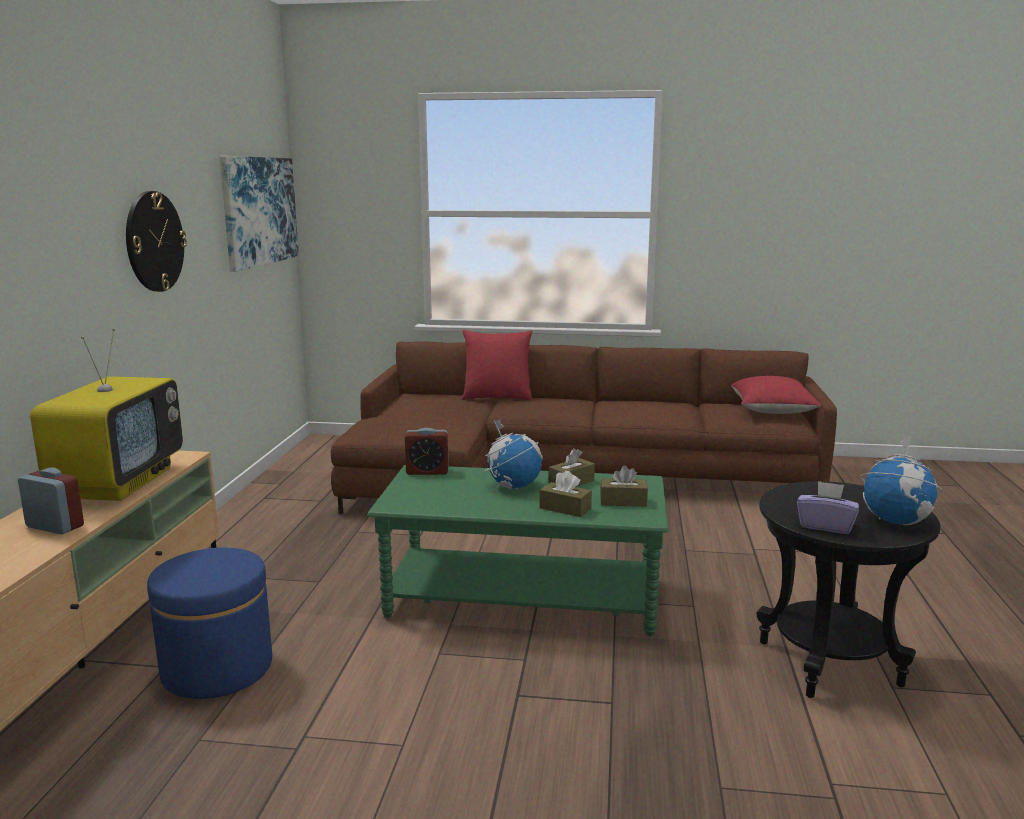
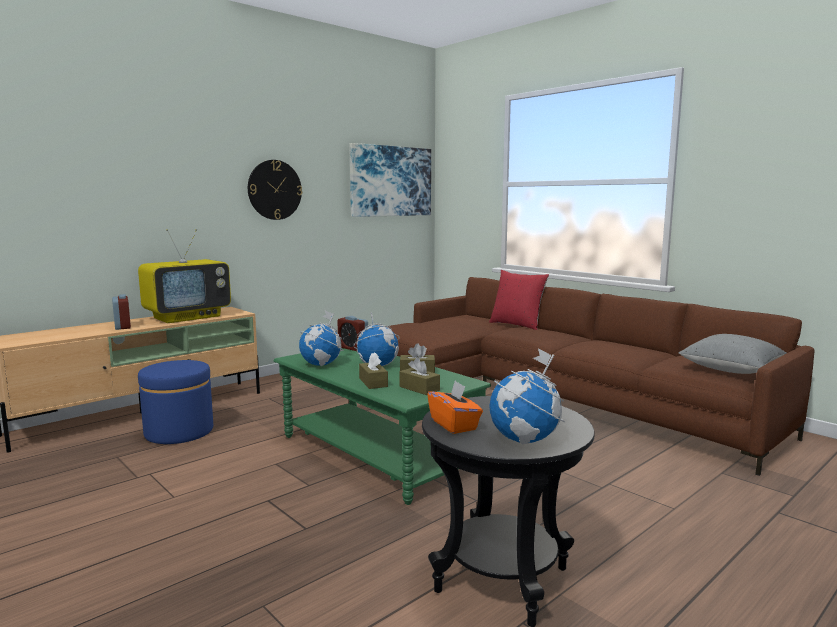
camera: 40 degrees right, 5 degrees down
red pillow [731,376,821,414] -> grey pillow [678,334,787,374]
purple tissue box [797,481,859,534] -> orange tissue box [427,381,483,434]
none -> globe [299,311,344,366]

